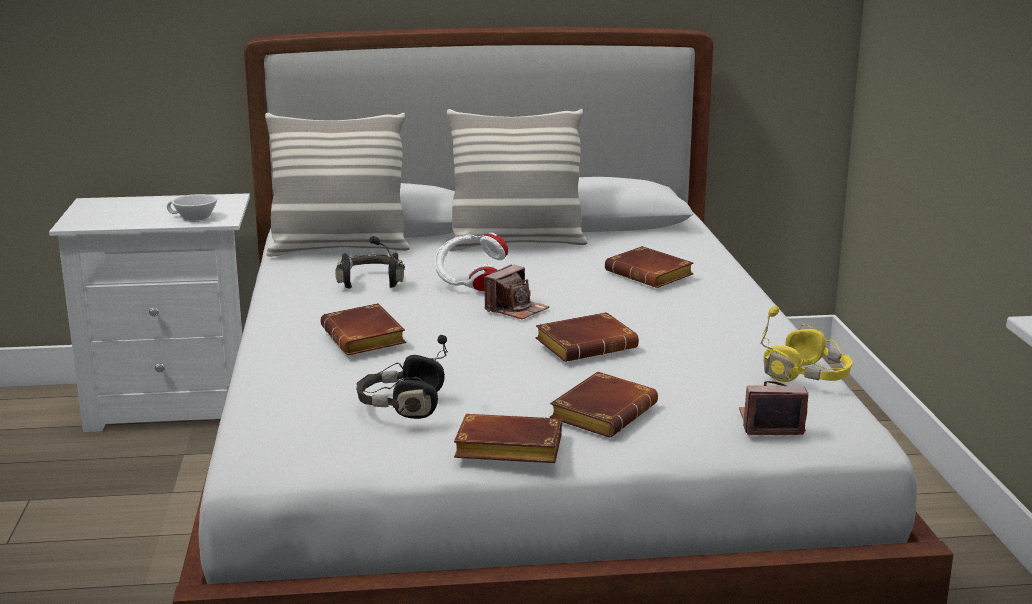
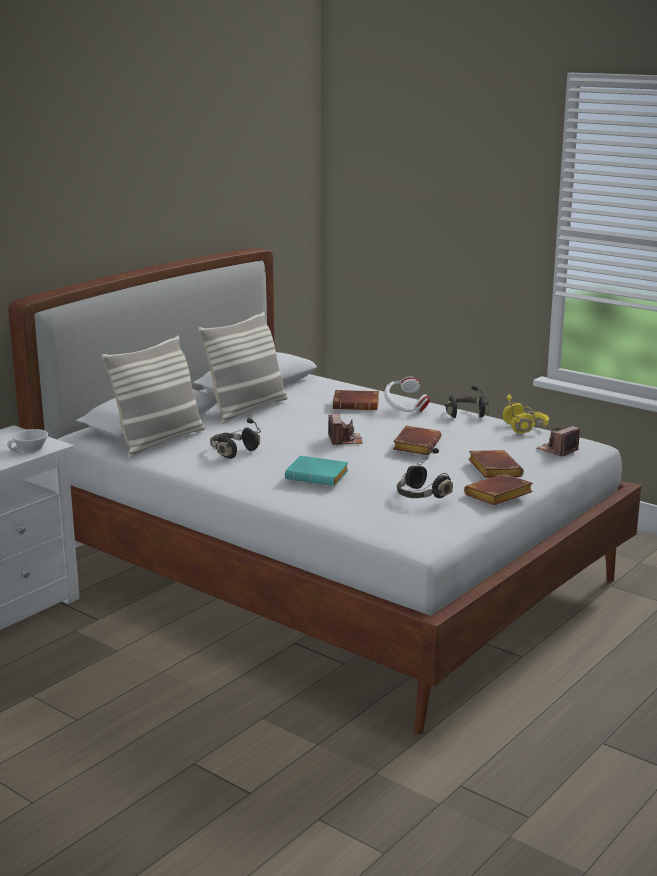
camera: 45 degrees left, 0 degrees up
brown book [321,303,406,355] -> turquoise book [285,456,349,486]
white headphones [435,233,508,291] -> white headphones moved to [384,377,430,412]
none -> black headphones [445,385,490,418]

